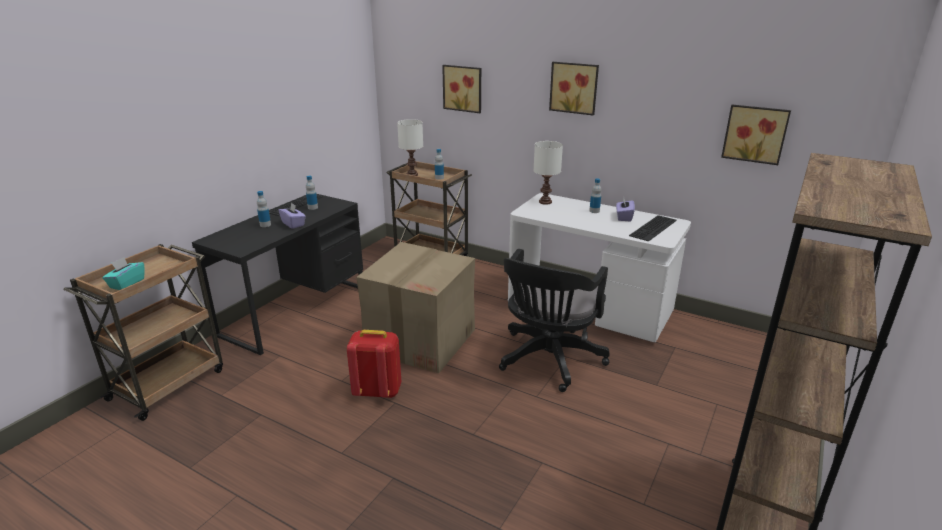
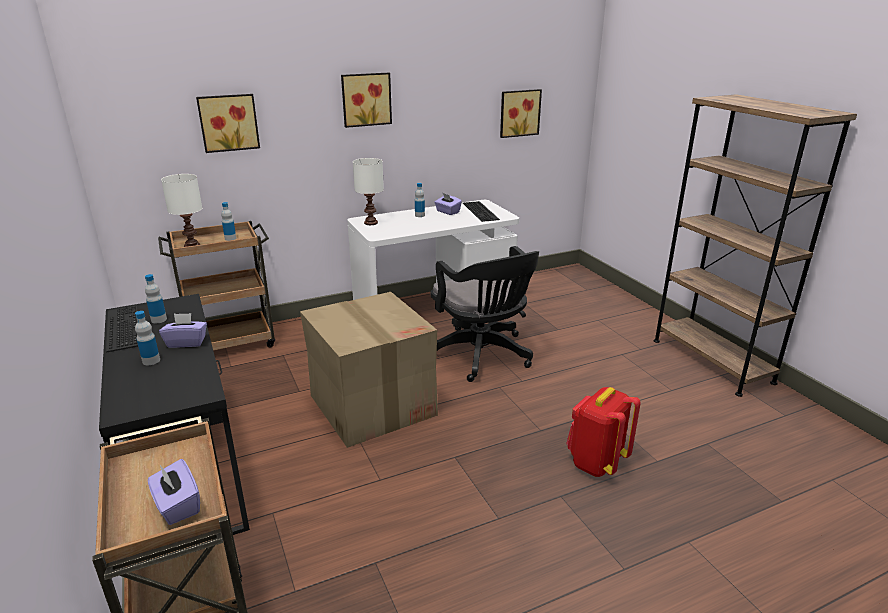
camera: 55 degrees left, 0 degrees up
turquoise tissue box [102,257,144,290] -> purple tissue box [148,459,200,525]
red backpack [347,330,401,398] -> red backpack moved to [566,387,641,477]

